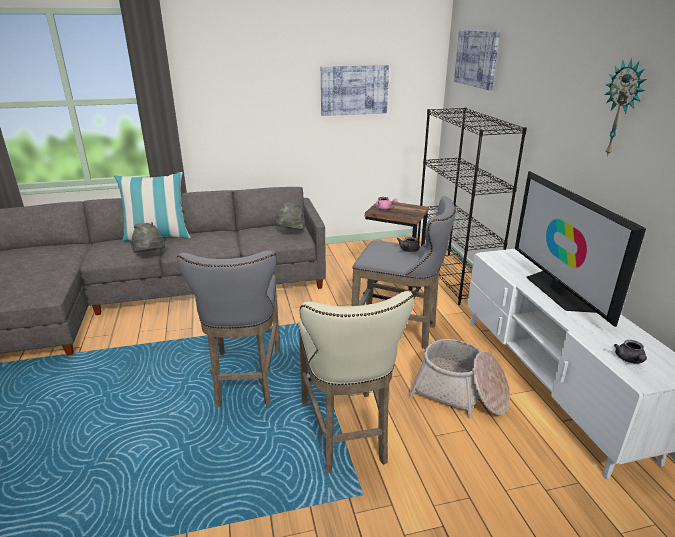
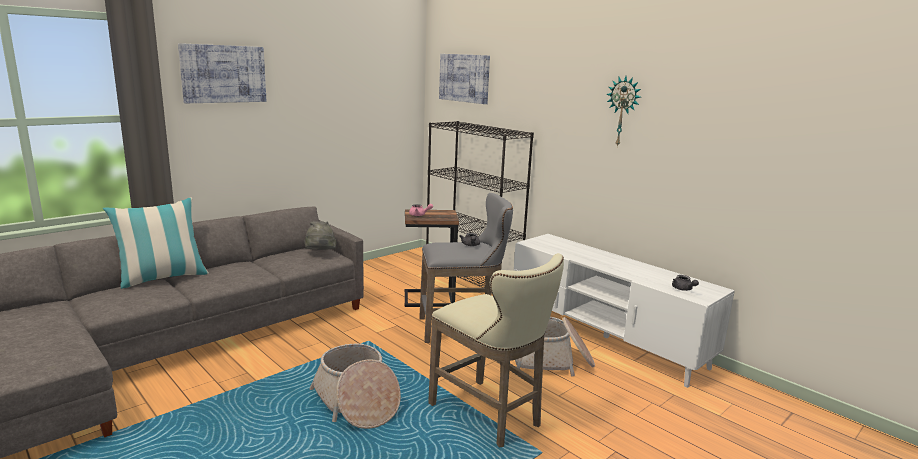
camera: 30 degrees left, 10 degrees down
grey hat [131,222,165,253] -> none
grey stool [177,251,280,407] -> basket [309,344,401,429]
picture [321,65,389,116] -> picture moved to [178,43,266,103]
television [515,171,646,327] -> none

